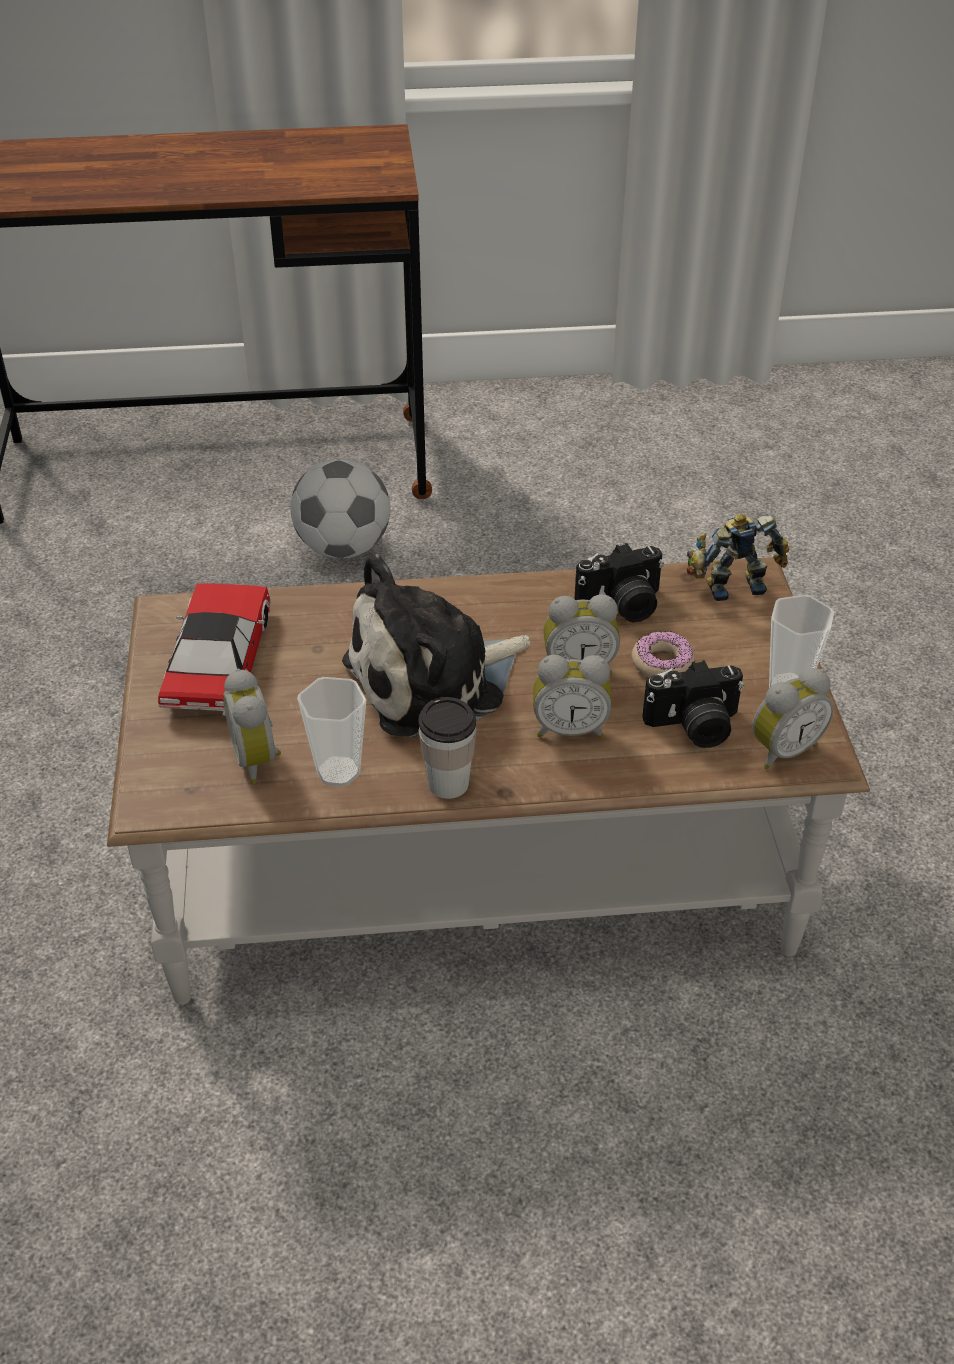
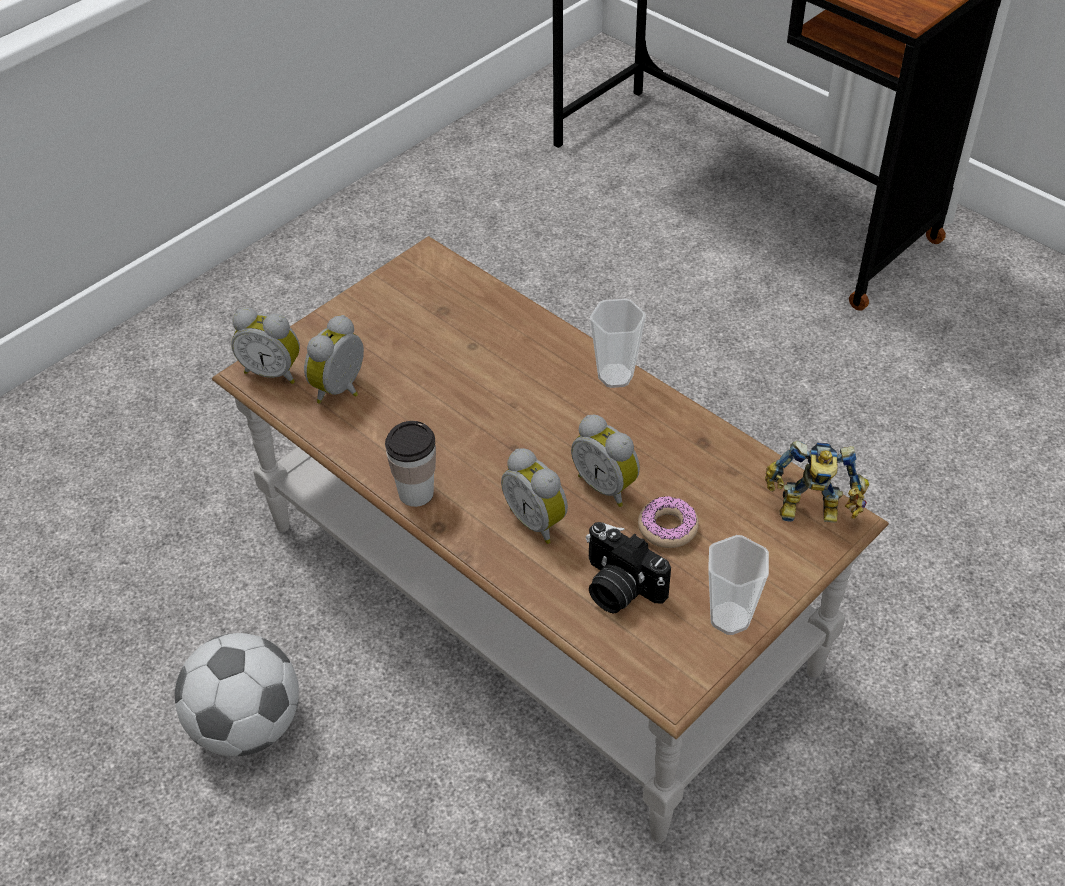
camera: 50 degrees right, 5 degrees up
toy car [158,583,271,716] -> none
football [290,459,390,558] -> football moved to [175,633,299,756]
cup [297,677,366,787] -> cup moved to [590,299,646,388]
plush toy [342,554,530,739] -> none
camera [574,543,664,623] -> none
toy robot [687,513,790,601] -> toy robot turned 150 degrees clockwise [765,441,869,523]
alarm clock [753,668,834,770] -> alarm clock moved to [231,308,300,384]

